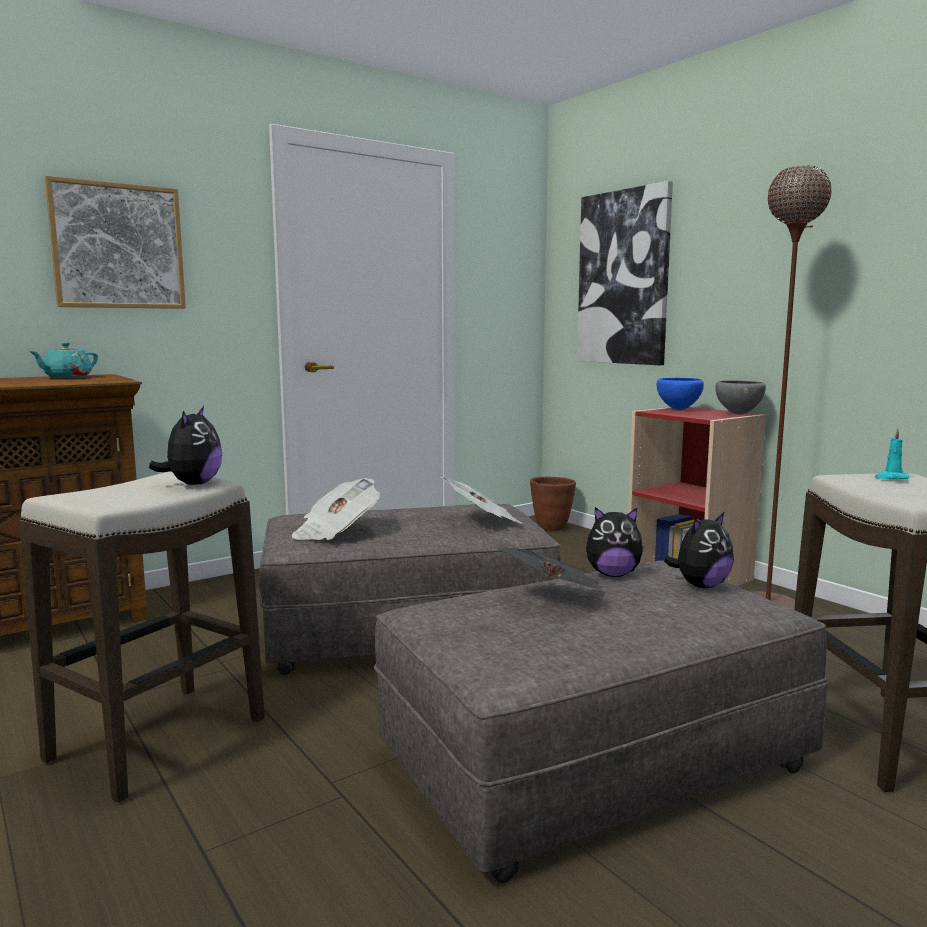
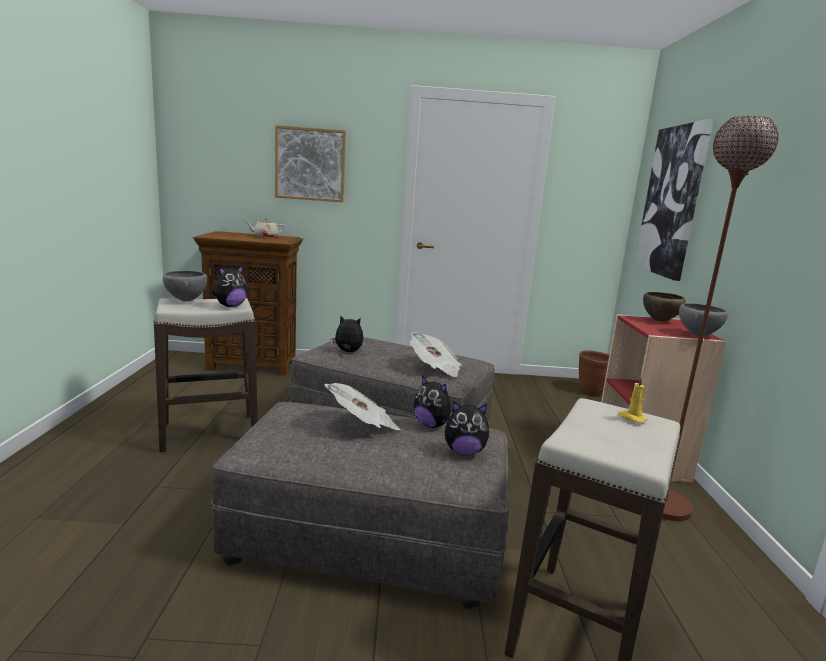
camera: 35 degrees right, 5 degrees up
turquoise teapot [29,343,98,378] -> beige teapot [245,218,284,238]
newspaper [292,478,380,540] -> plush toy [331,315,363,352]
blue bowl [657,378,704,410] -> brown bowl [643,292,686,322]
turquoise candle [874,428,909,479] -> yellow candle [618,376,648,423]
none -> grey bowl [163,271,207,302]

